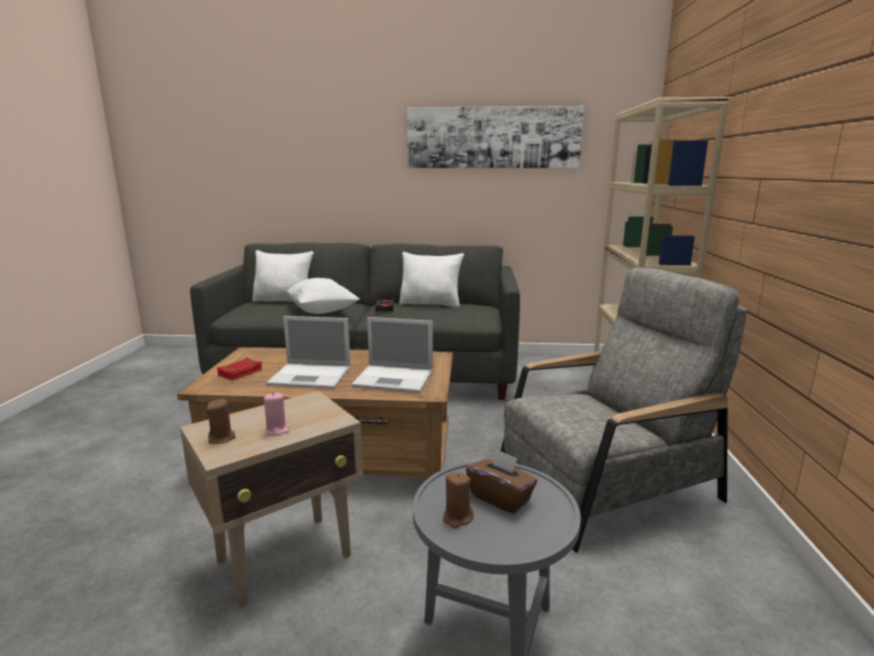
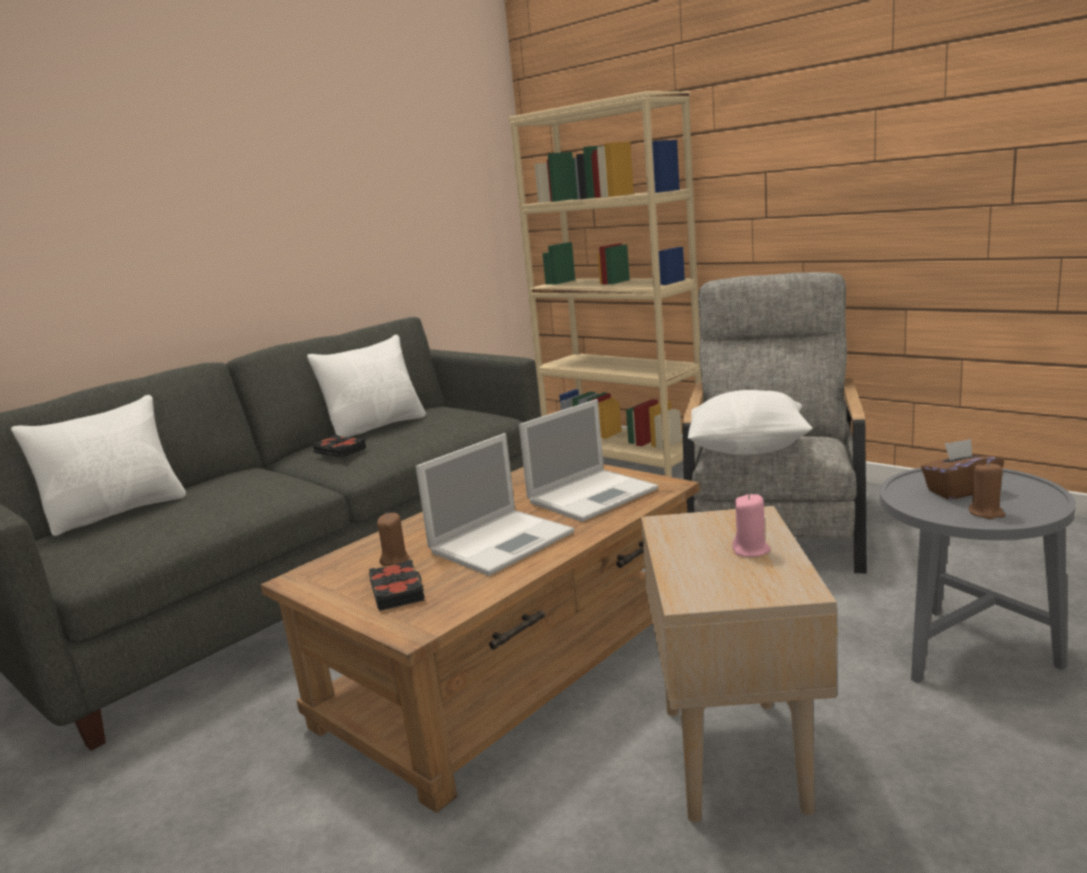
camera: 50 degrees left, 0 degrees up
brown candle [206,399,236,444] -> brown candle moved to [377,513,410,566]
red book [217,358,262,380] -> black book [369,559,425,611]
white pillow [286,278,360,314] -> white pillow moved to [688,390,813,455]
picture [407,106,584,168] -> none

